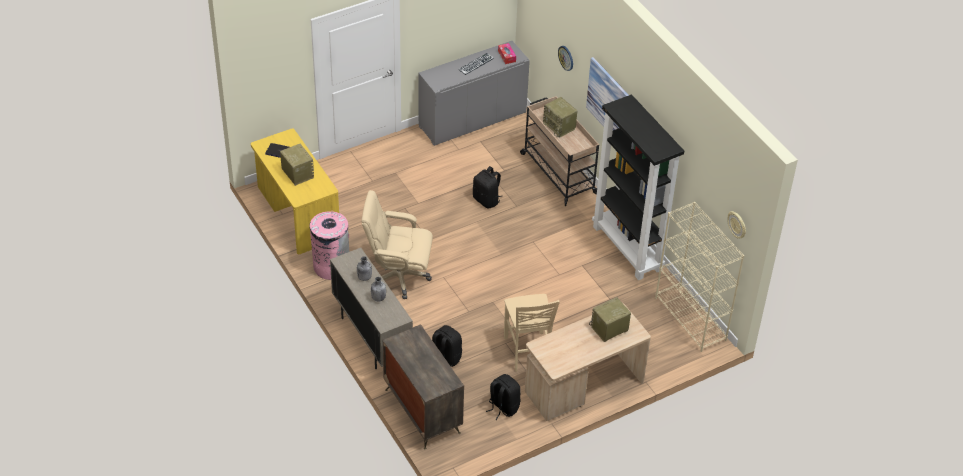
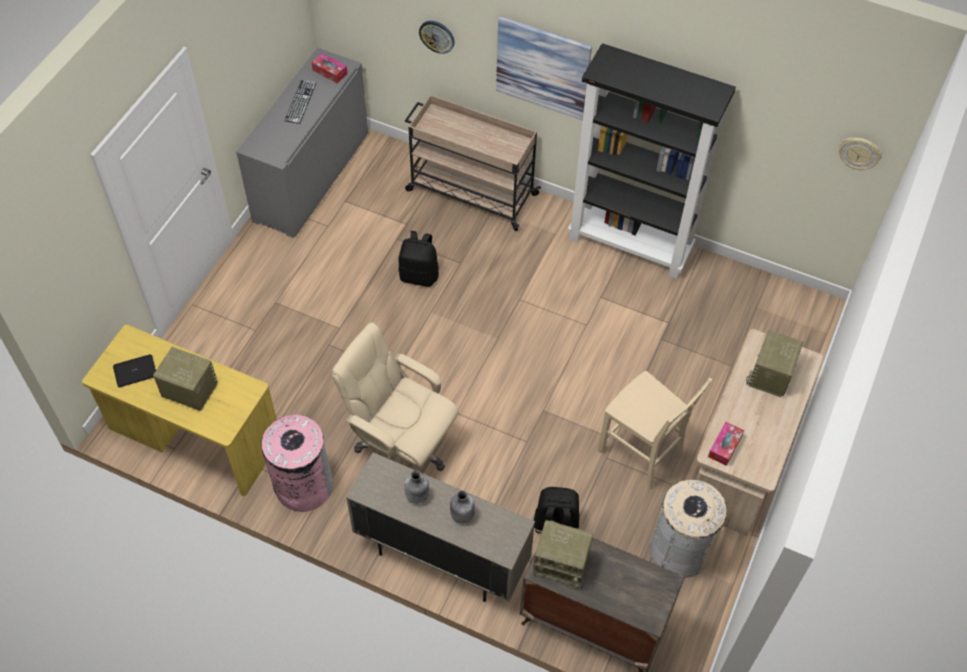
camera: 35 degrees left, 10 degrees up
beige office chair [362,190,433,299] -> beige office chair turned 60 degrees clockwise [332,322,459,471]
black backpack [486,374,521,420] -> beige trash can [650,480,727,578]
radio [543,97,577,138] -> radio moved to [533,520,593,589]
beige bookcase [655,202,744,352] -> none
none -> tissue box [708,422,744,466]

